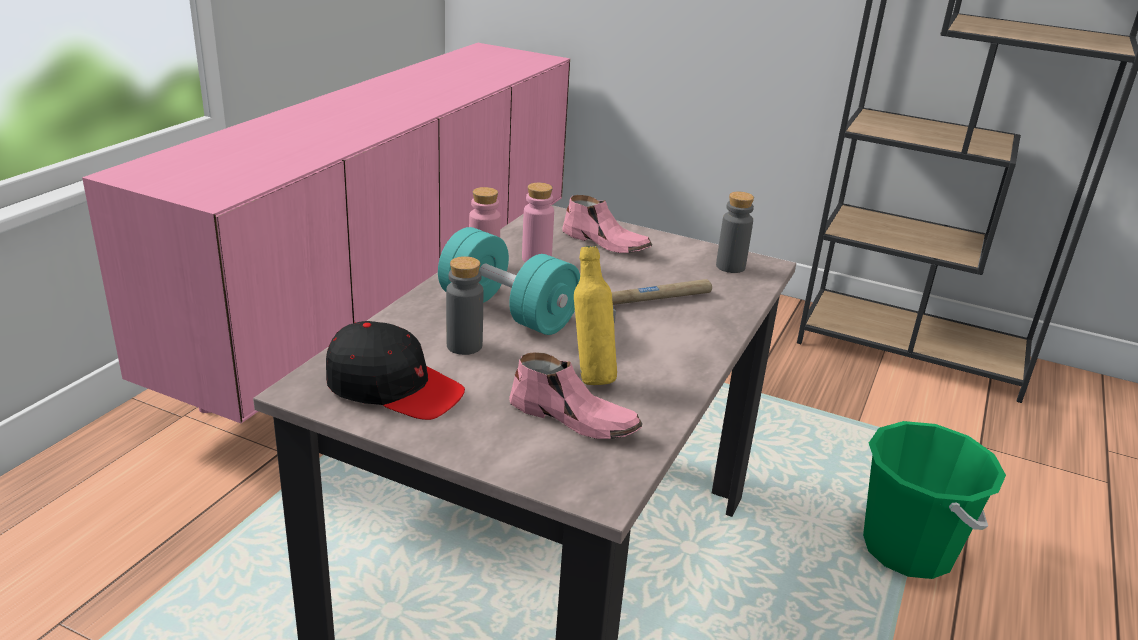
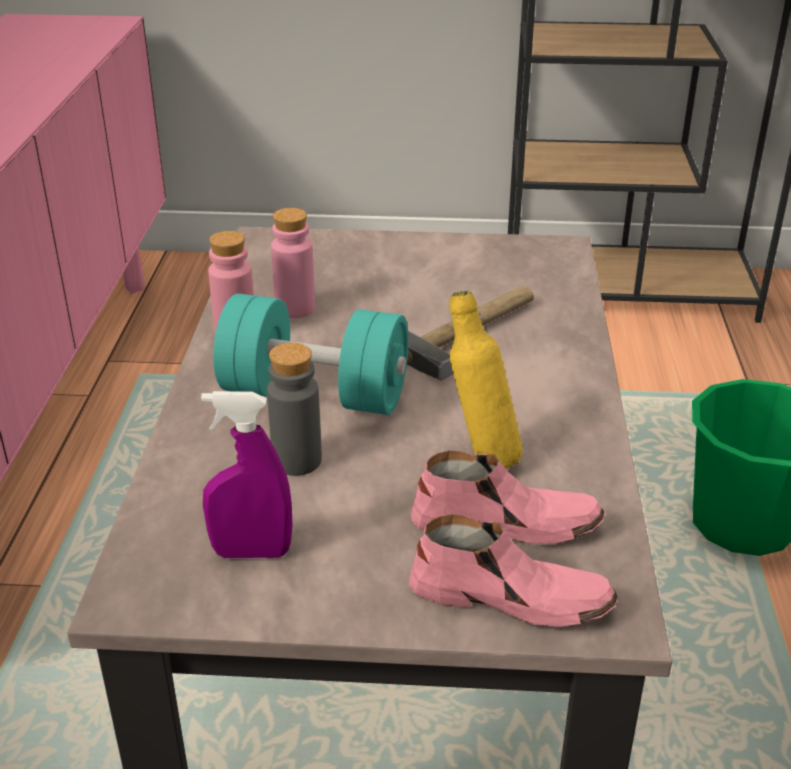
camera: 20 degrees left, 5 degrees up
black cap [326,321,465,420] -> purple spray bottle [201,391,292,558]
pink shoe [562,195,652,253] -> pink shoe moved to [409,514,618,627]
grey bottle [716,192,754,273] -> none

